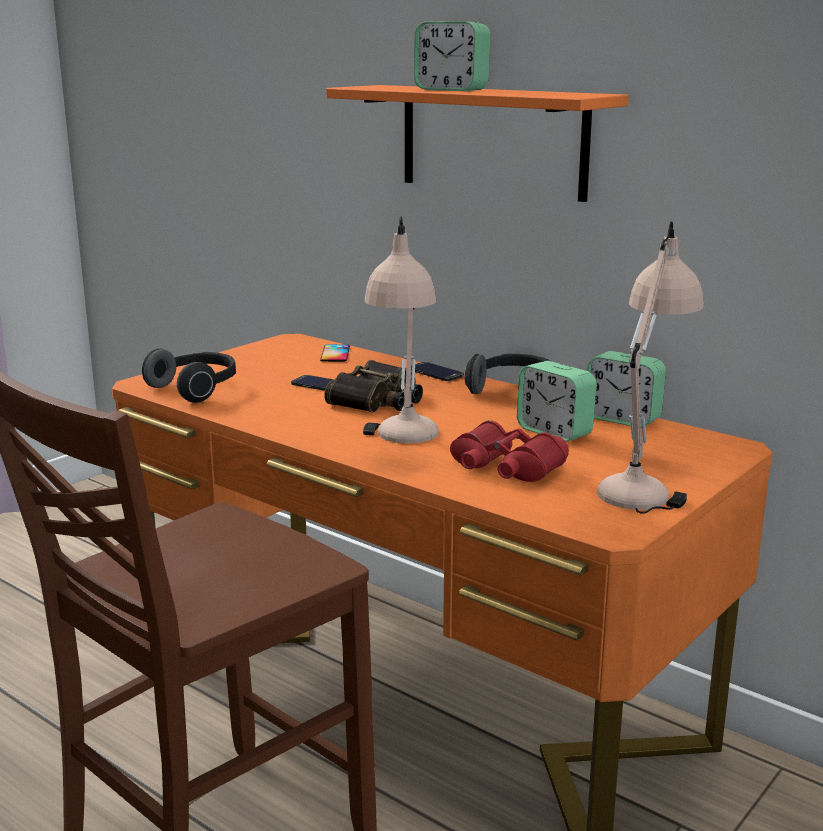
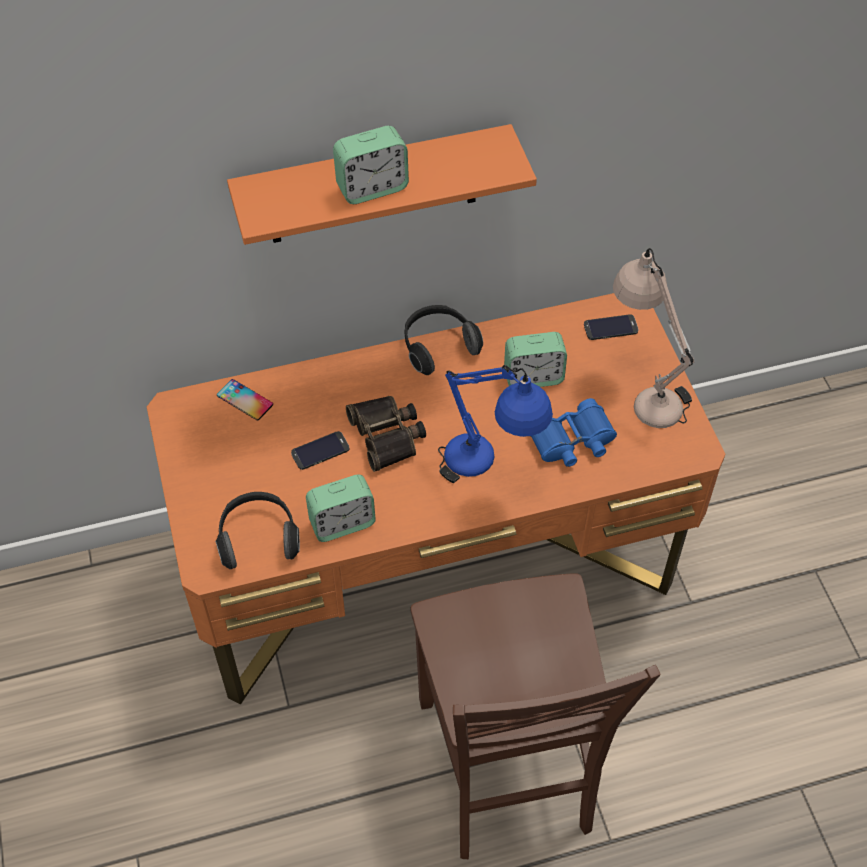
camera: 55 degrees left, 35 degrees up
beige table lamp [363,216,439,444] -> blue table lamp [438,365,553,483]
phone [411,362,464,381] -> phone moved to [584,314,638,340]
red binoculars [450,420,569,482] -> blue binoculars [531,398,617,467]
alarm clock [587,351,666,428] -> alarm clock moved to [306,474,376,542]

